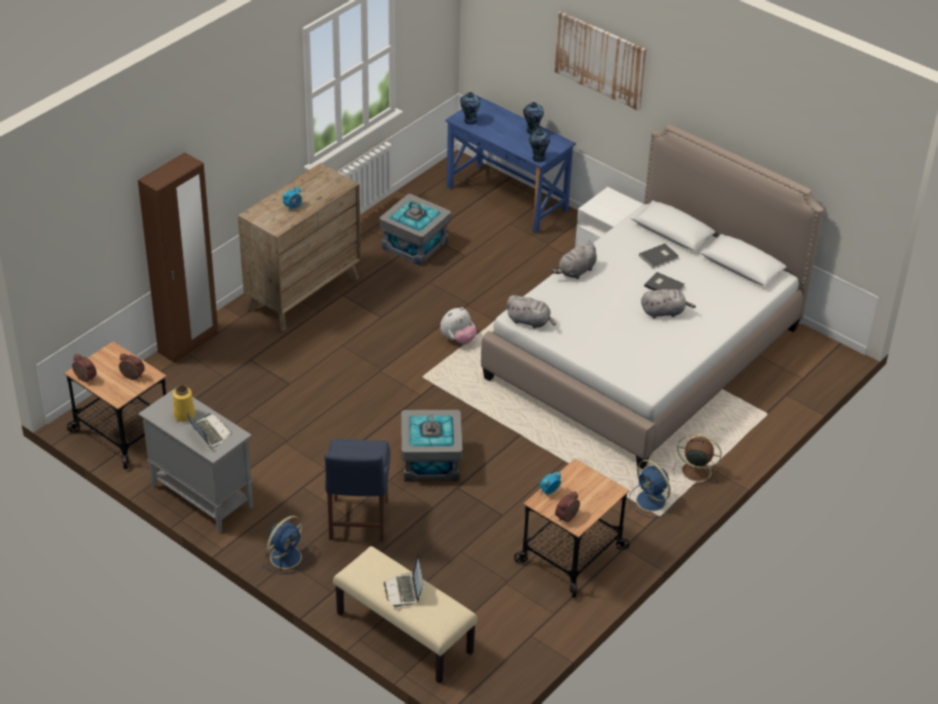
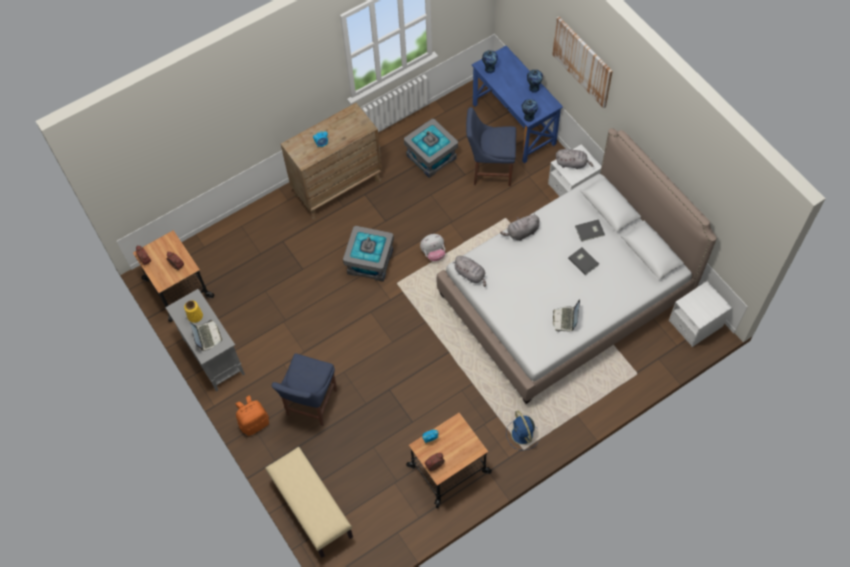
camera: 20 degrees right, 20 degrees up
brown wardrobe [138,152,218,363] -> none
blue fan [263,516,310,575] -> orange backpack [236,395,269,436]
laptop [384,555,423,607] -> laptop moved to [553,299,580,332]
grey storage box [401,409,463,482] -> grey storage box moved to [343,226,394,282]
grey plush toy [641,289,696,318] -> grey plush toy moved to [556,149,593,169]
brown fan [673,434,722,486] -> none
none -> blue chair [466,107,516,186]
none -> white nightstand [669,281,732,347]

